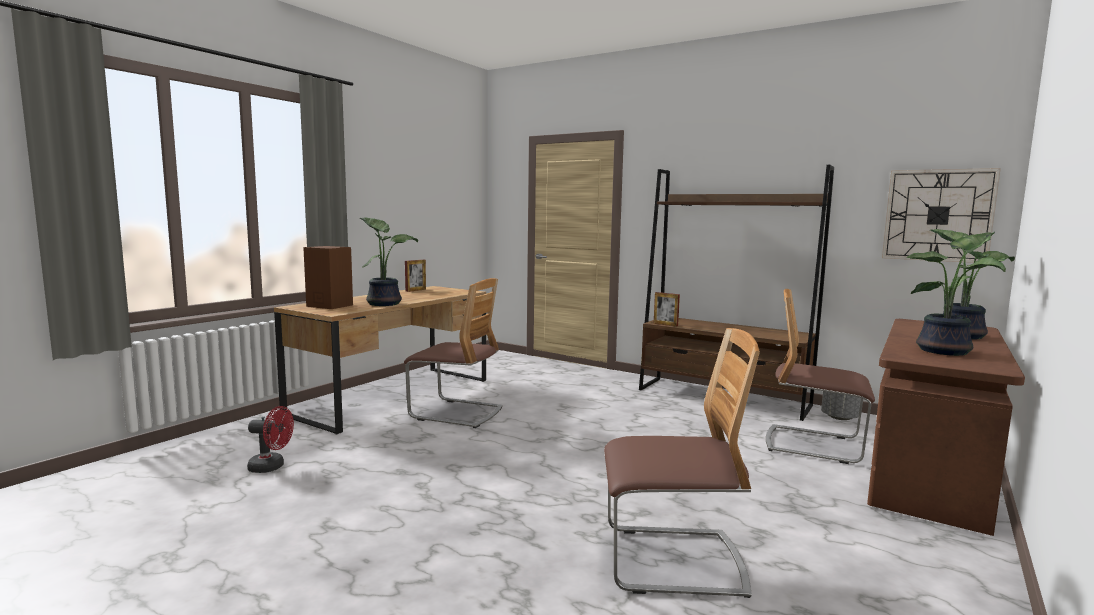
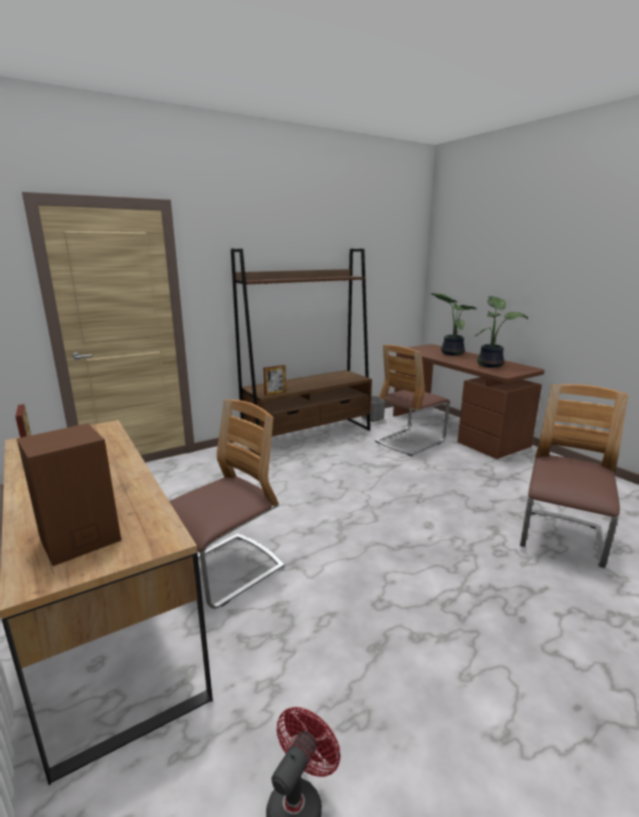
camera: 65 degrees left, 10 degrees up
potted plant [360,217,418,306] -> none
wall clock [882,168,1001,263] -> none

